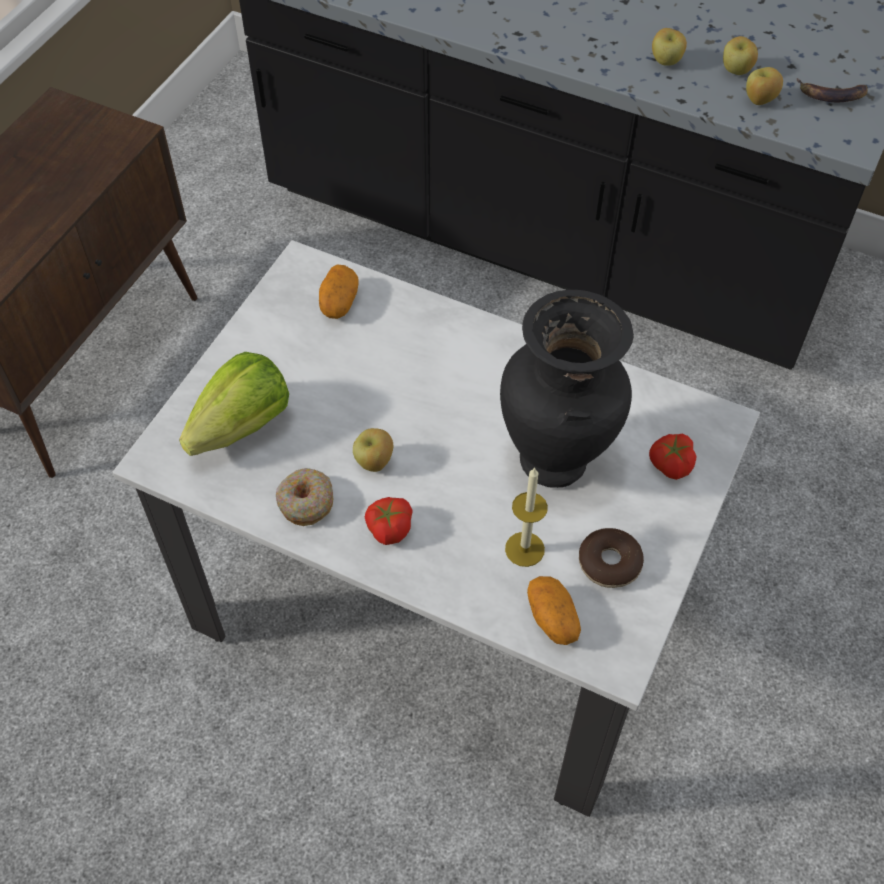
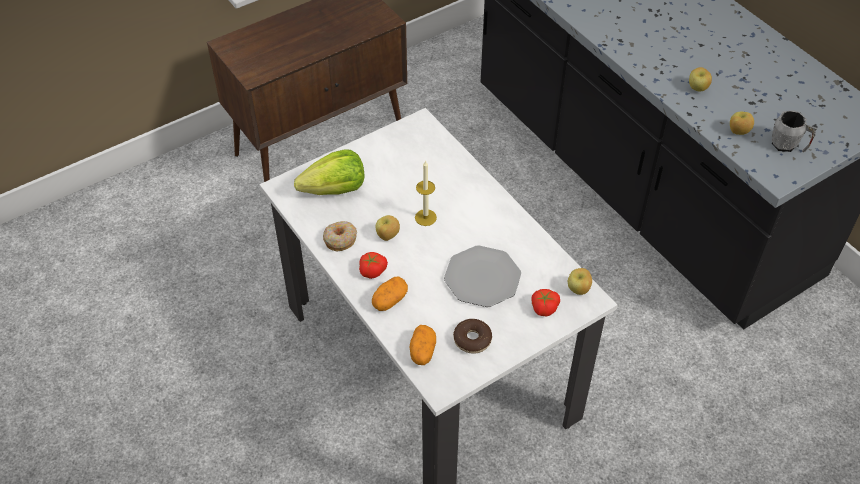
camera: 30 degrees right, 5 degrees down
potato [319,264,359,319] -> potato moved to [372,276,408,311]
black vase [500,290,634,488] -> plate [444,245,521,307]
candle [505,467,548,567] -> candle moved to [415,160,437,226]
apple [723,36,758,75] -> apple moved to [568,268,592,295]
banana [797,78,868,102] -> grey mug [772,110,817,152]

